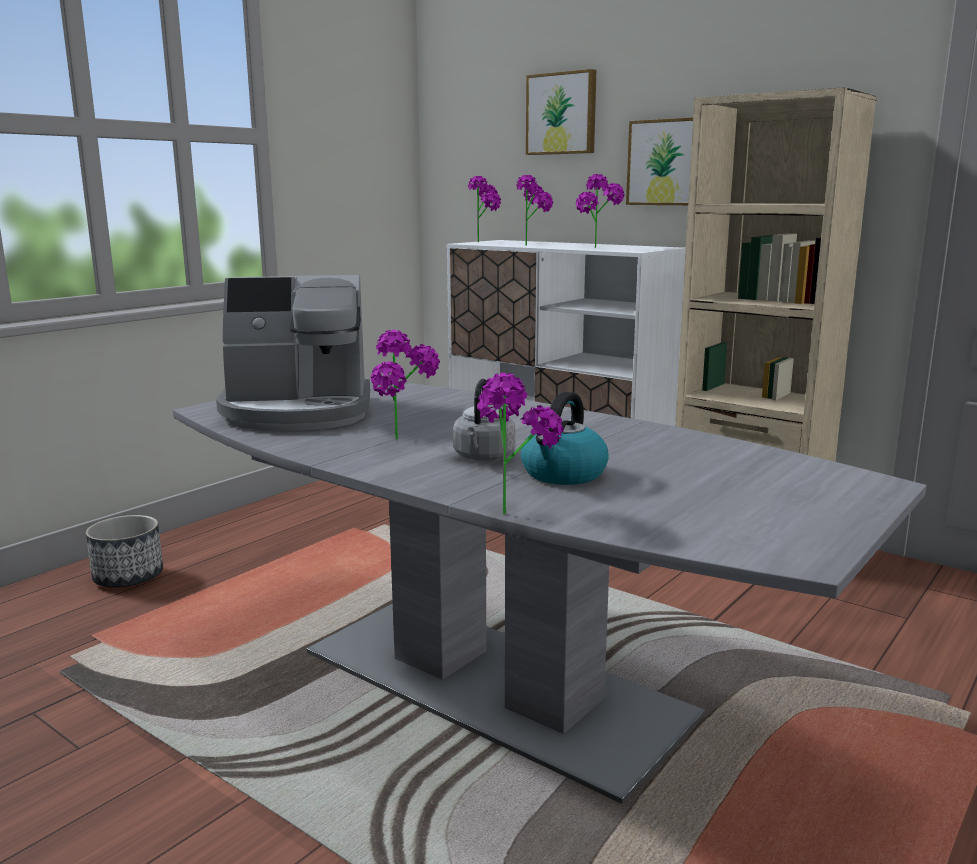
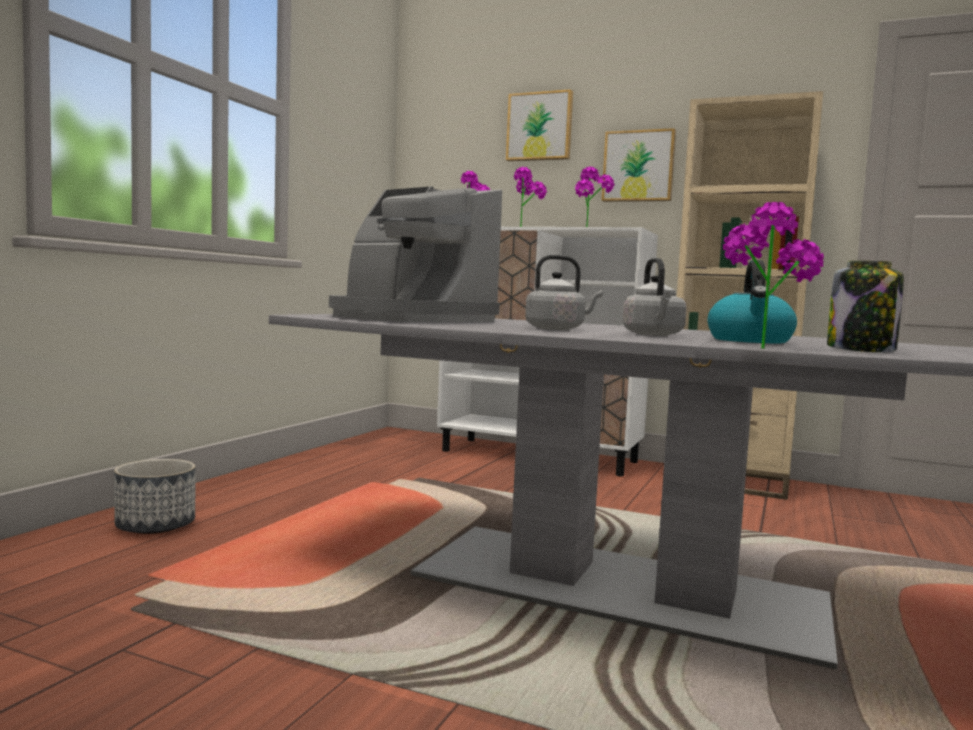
camera: 15 degrees left, 10 degrees down
coffee machine [216,275,370,431] -> coffee machine turned 60 degrees clockwise [329,187,502,323]
potted plant [370,330,440,440] -> grey kettle [525,255,603,330]
none -> jar [827,261,904,352]

